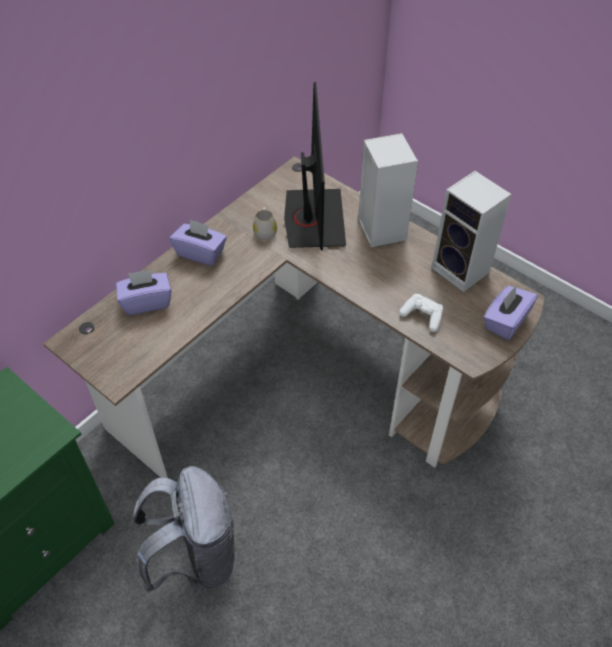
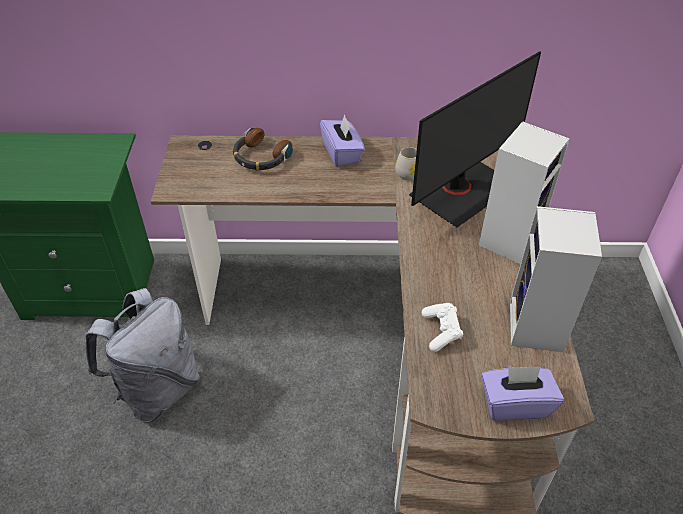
camera: 50 degrees right, 5 degrees down
purple tissue box [116,270,172,315] -> headphones [233,128,293,171]

